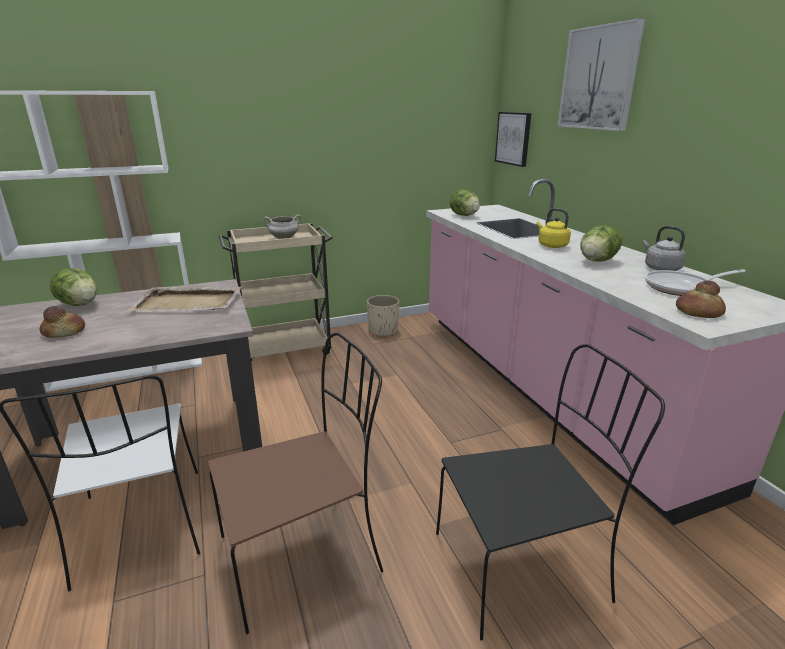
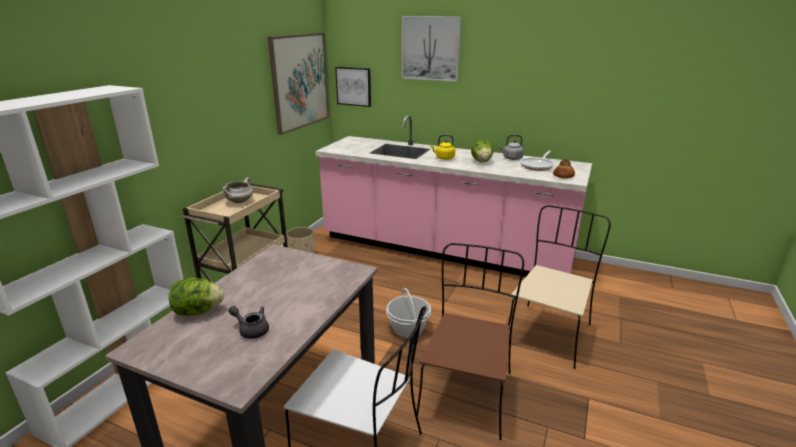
camera: 45 degrees left, 0 degrees up
bread [40,306,85,338] -> grey teapot [228,306,269,339]
beige tray [127,286,241,312] -> none
black chair [436,344,665,641] -> beige chair [508,205,611,369]
lettuce [450,189,480,216] -> none
none -> picture [268,33,330,135]
none -> basket [386,288,431,338]

